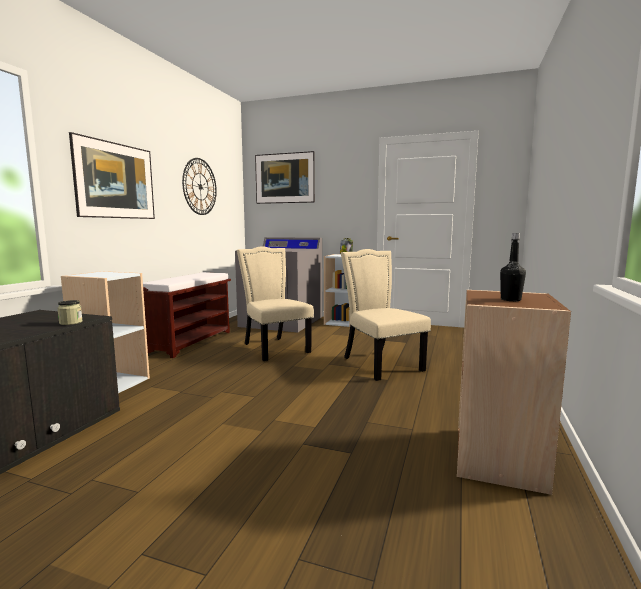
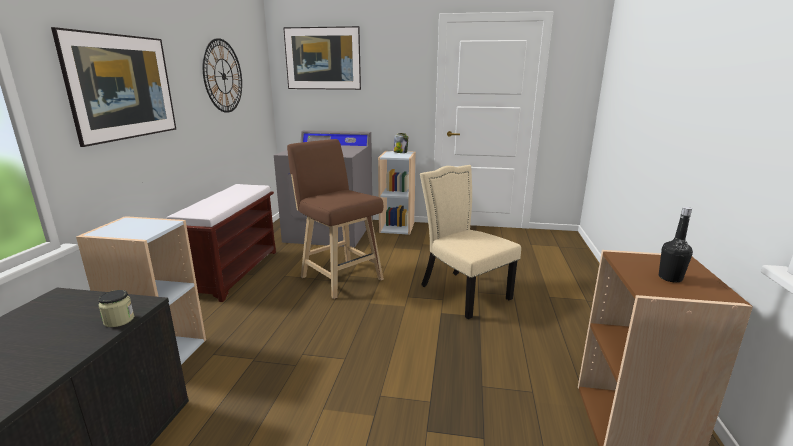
camera: 10 degrees left, 10 degrees up
beige chair [237,246,314,361] -> brown stool [287,139,384,299]

